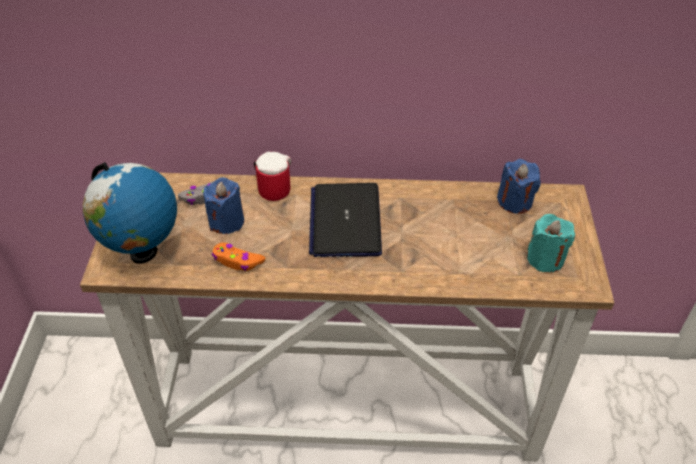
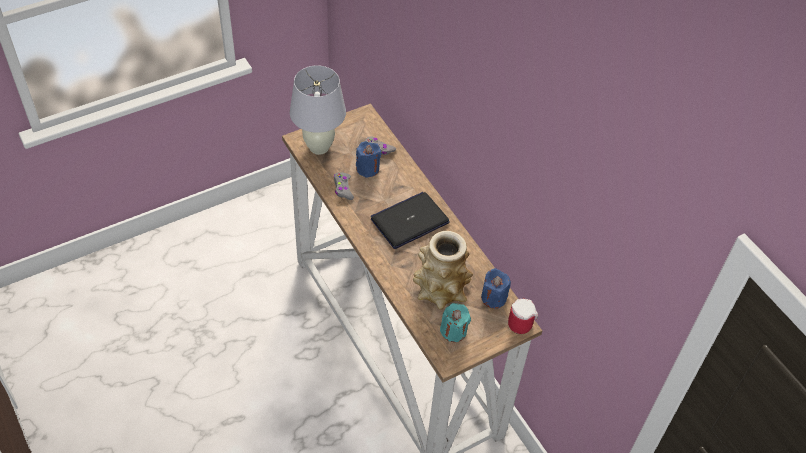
camera: 55 degrees right, 5 degrees up
globe [83,162,177,264] -> white table lamp [290,65,346,155]
orange game controller [212,242,265,271] -> grey game controller [334,172,354,200]
mug [254,152,291,201] -> mug moved to [508,298,538,334]
none -> vase [413,231,473,310]

